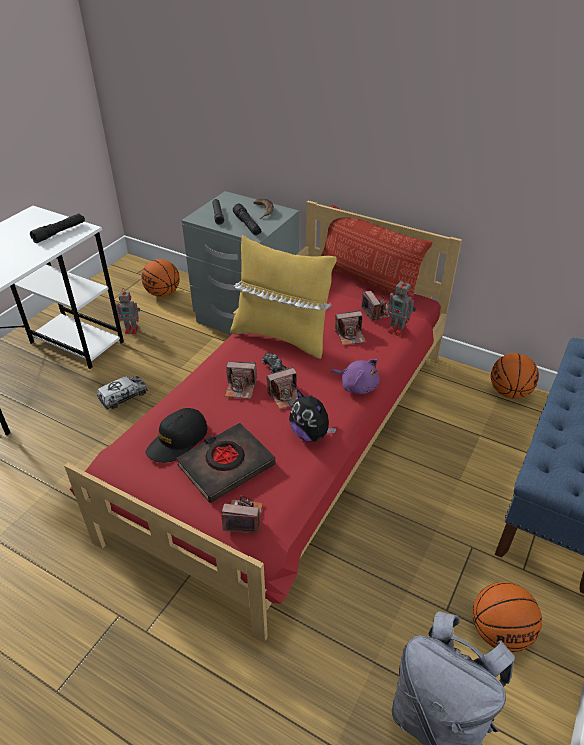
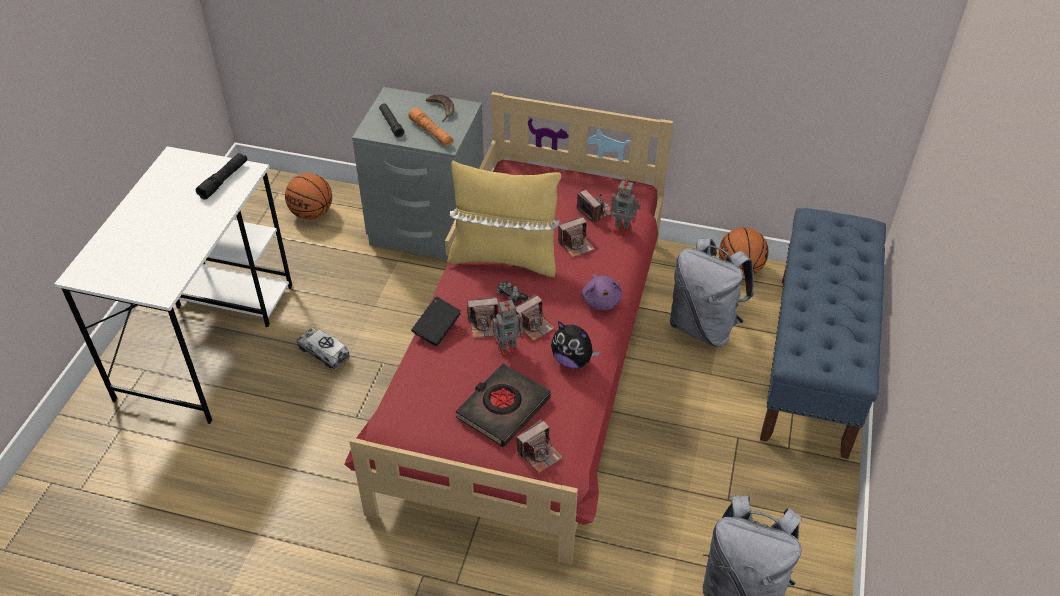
camera: 15 degrees left, 5 degrees up
toy truck [97,376,148,410] -> toy truck turned 90 degrees counterclockwise [297,328,350,370]
toy robot [116,289,140,334] -> toy robot moved to [492,298,524,358]
black cap [146,408,207,463] -> none
camera [222,495,263,533] -> camera turned 150 degrees clockwise [516,419,563,473]
black flashlight [233,204,261,235] -> orange flashlight [408,107,453,146]
pillow [321,205,432,306] -> none
purple plush toy [331,359,380,394] -> purple plush toy turned 60 degrees clockwise [581,274,622,310]
basketball [473,582,542,652] -> none
none -> black book [411,297,461,346]
none -> grey backpack [670,238,754,347]

